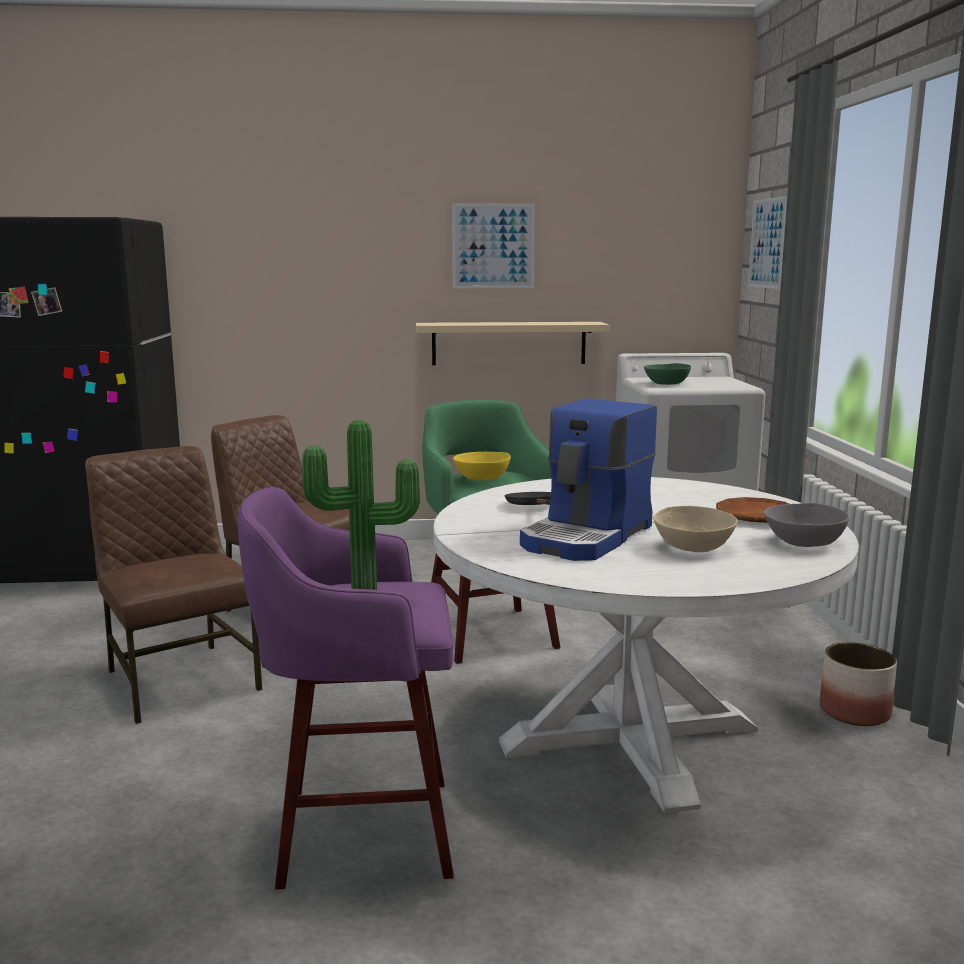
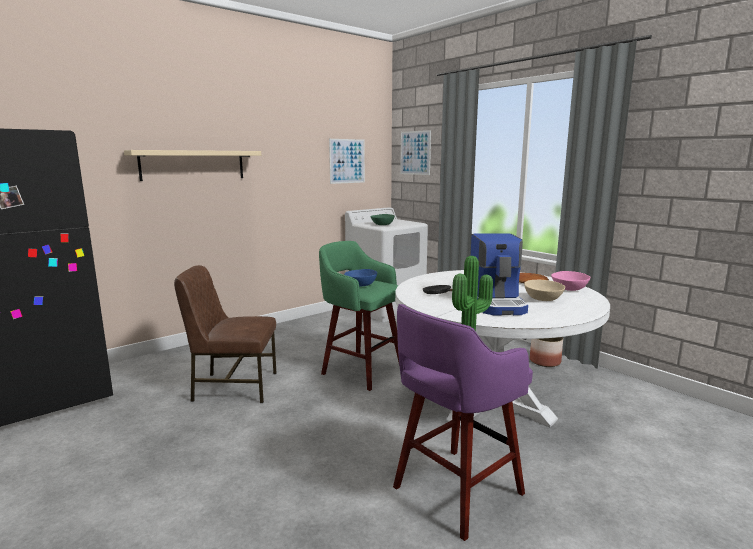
camera: 35 degrees left, 0 degrees up
brown chair [85,446,262,724] -> none
beige shelf [416,322,609,365] -> beige shelf moved to [124,150,261,181]
picture [452,203,535,288] -> picture moved to [329,139,365,184]
yellow bowl [453,452,511,480] -> blue bowl [344,269,377,286]
grey bowl [764,503,849,547] -> pink bowl [551,271,590,291]

